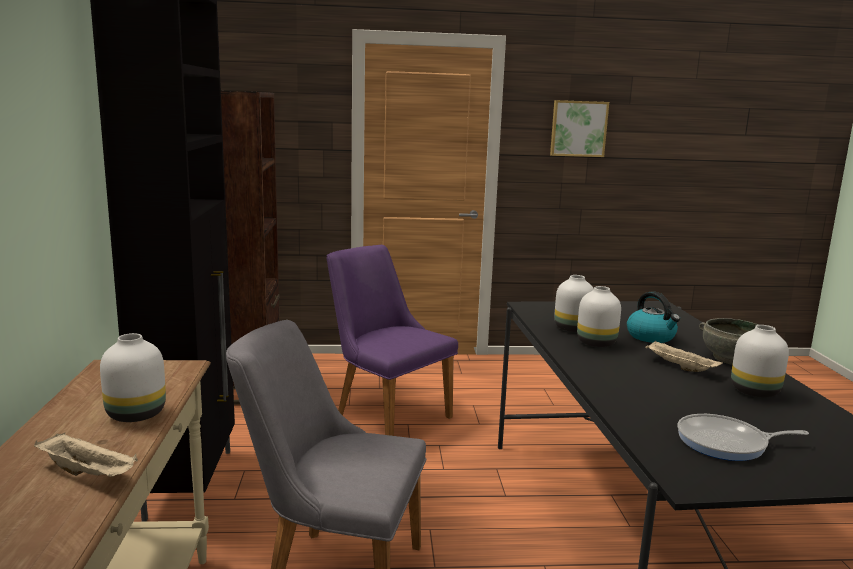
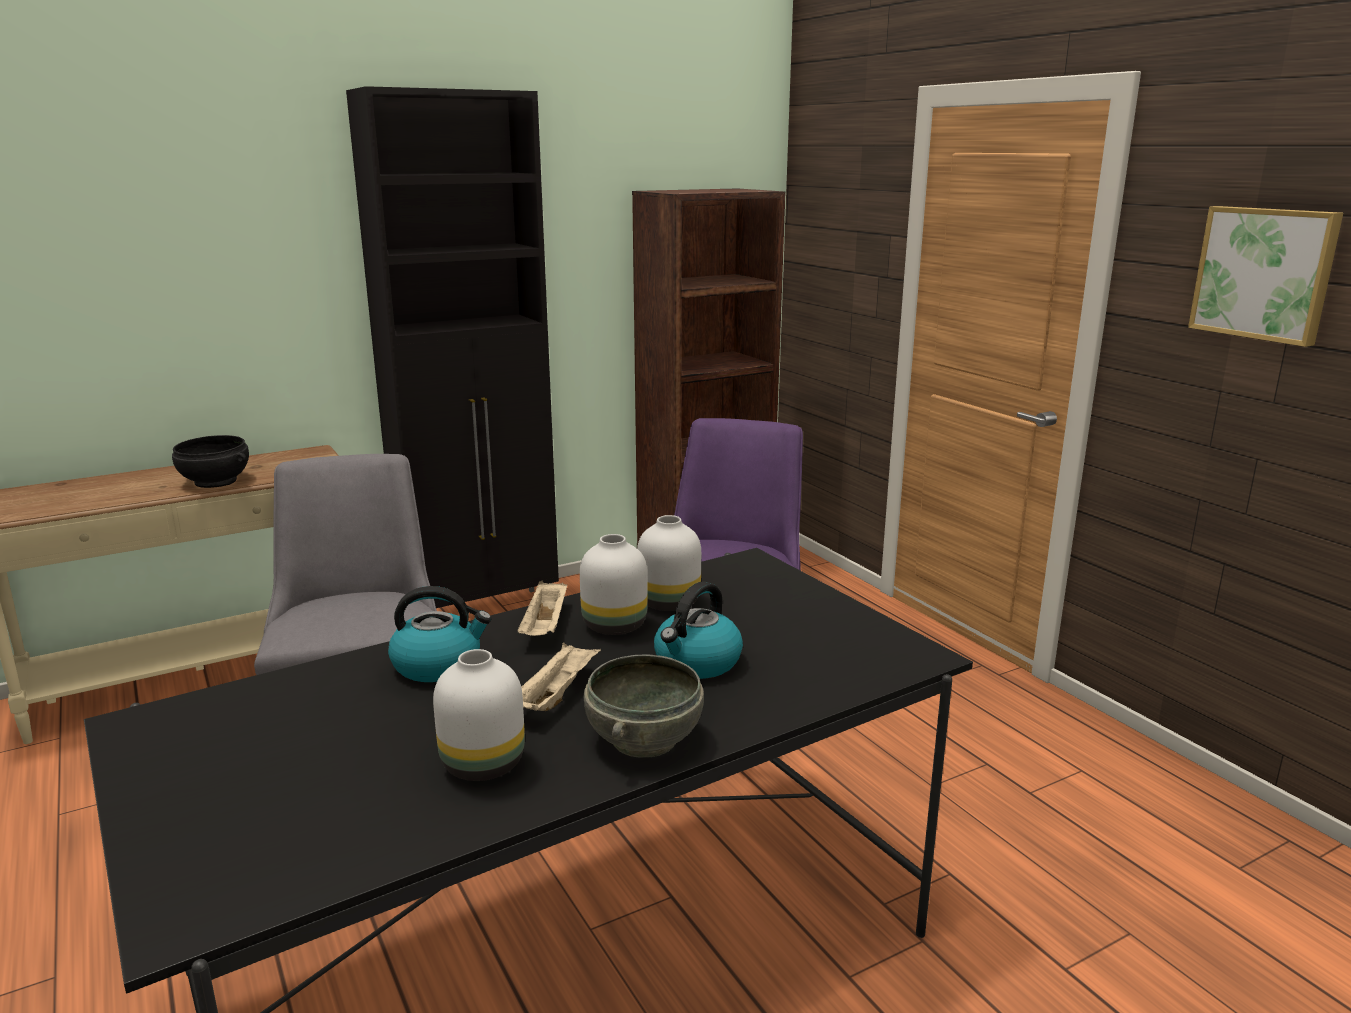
camera: 65 degrees right, 5 degrees up
beige tray [34,433,138,477] -> beige tray moved to [517,581,567,636]
white vase [100,333,166,422] -> black bowl [172,435,249,488]
frying pan [677,414,809,461] -> none
none -> kettle [388,586,492,682]

